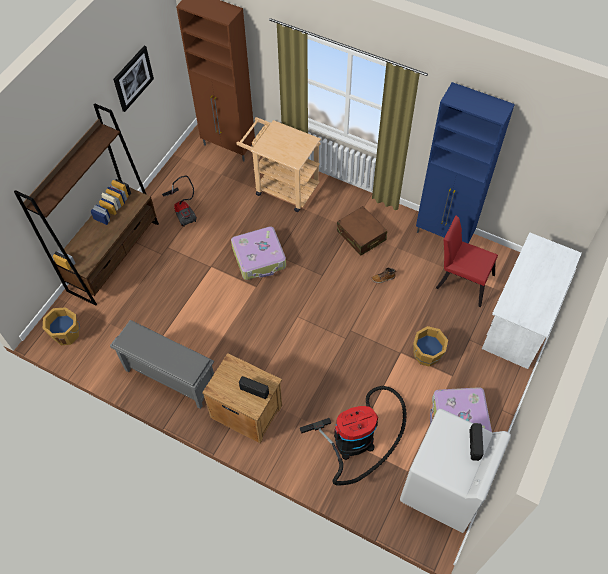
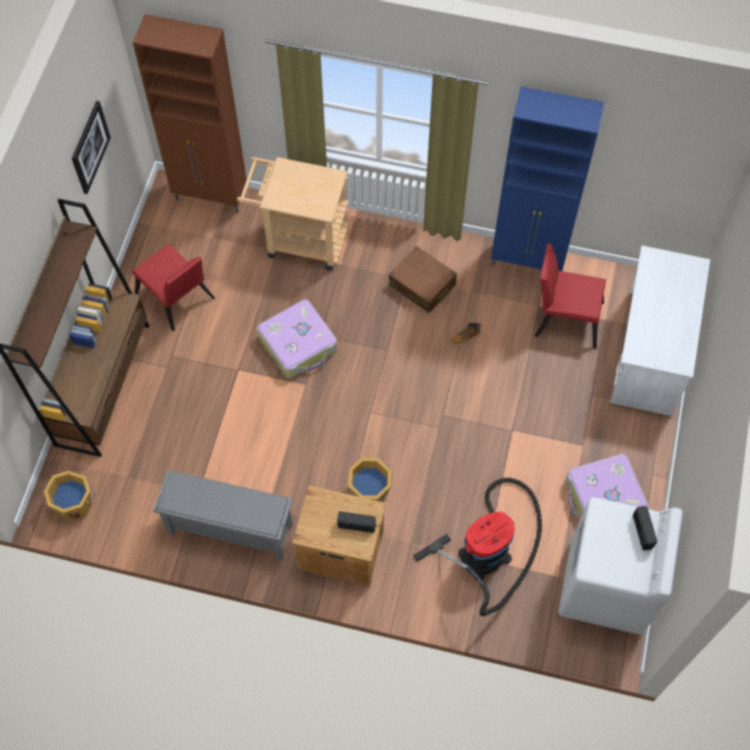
camera: 15 degrees left, 5 degrees up
vacuum cleaner [162,176,197,227] -> red chair [132,243,215,332]
orange bucket [413,326,448,367] -> orange bucket moved to [348,457,392,502]

